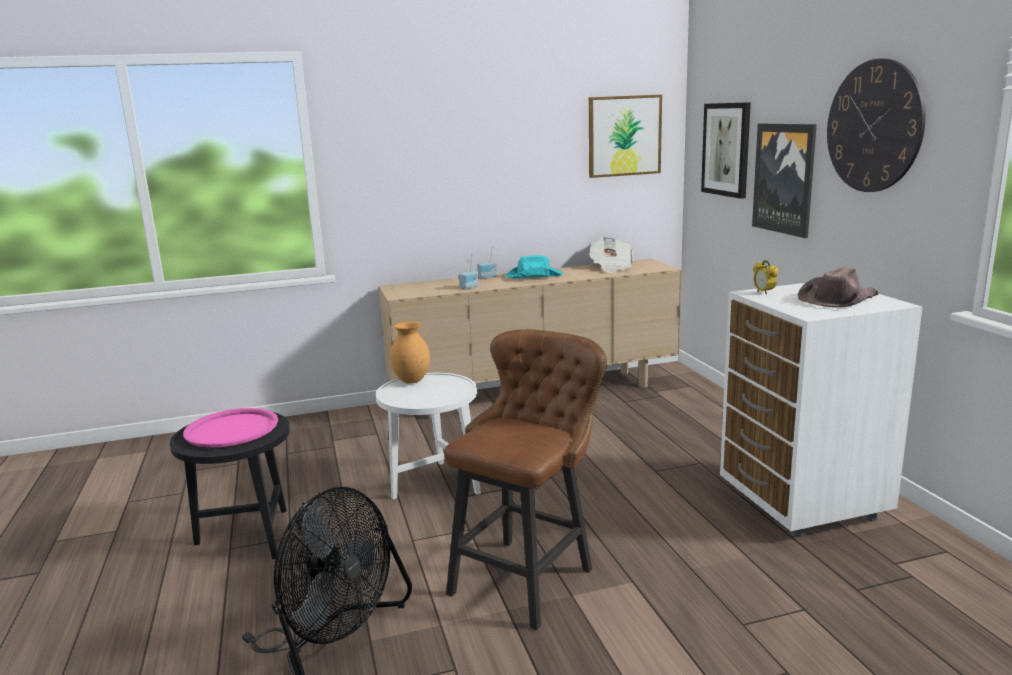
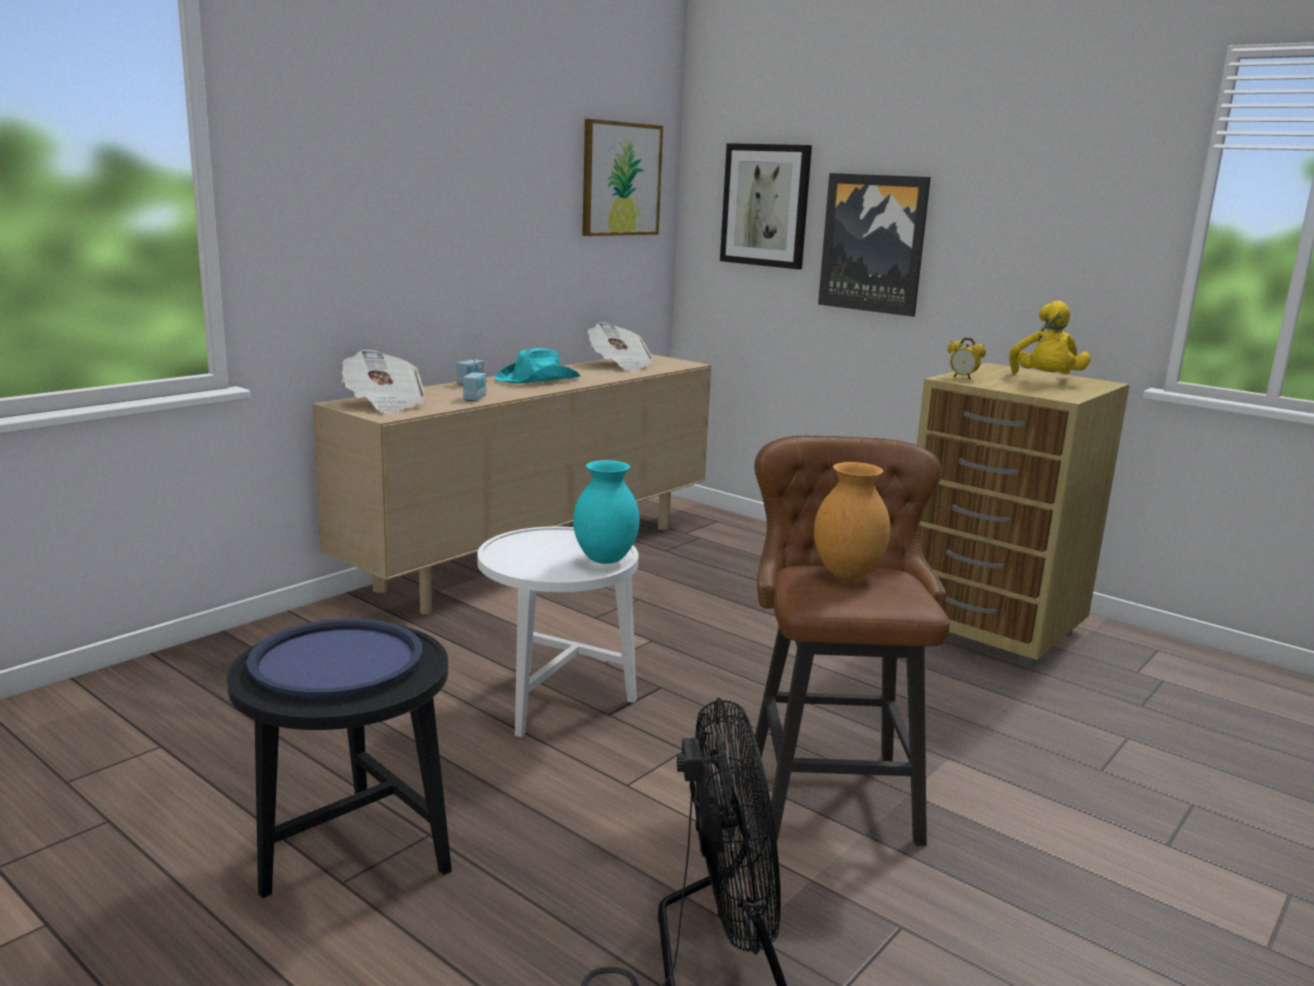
camera: 35 degrees left, 0 degrees up
pink tray [183,408,278,447] -> blue tray [246,618,422,698]
brown vase [390,321,430,383] -> brown vase moved to [814,462,890,579]
white dresser [720,283,923,537] -> brown dresser [917,363,1130,667]
brown hat [798,266,879,308] -> yellow plush toy [1009,301,1091,375]
wall clock [827,58,926,192] -> none
none -> newspaper [342,350,425,414]
none -> turquoise vase [573,460,640,564]

